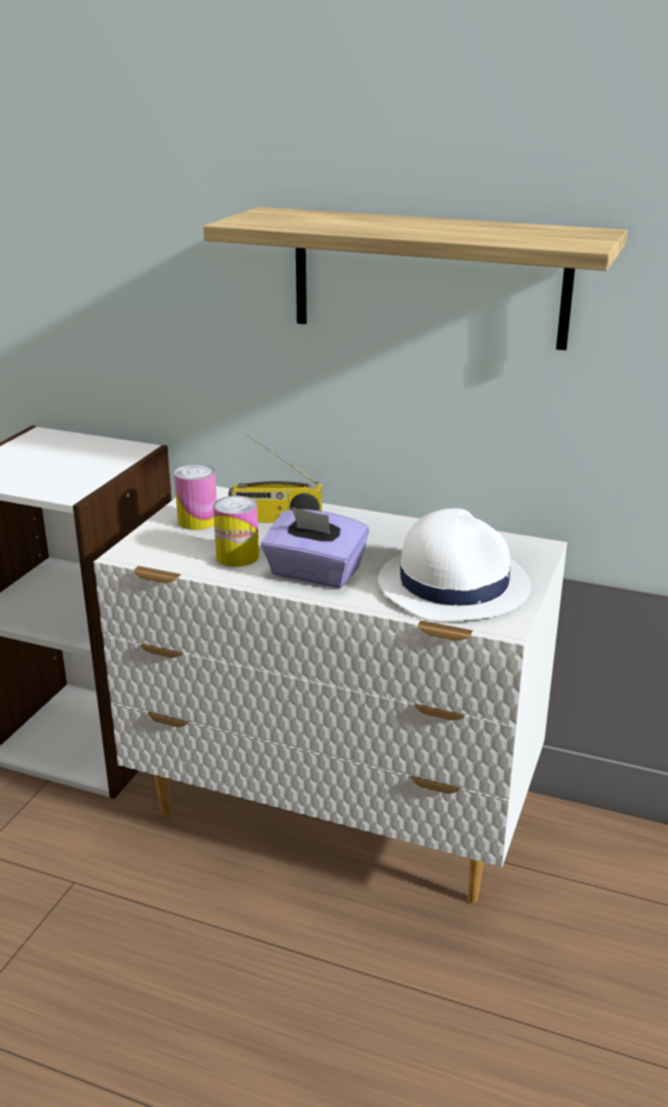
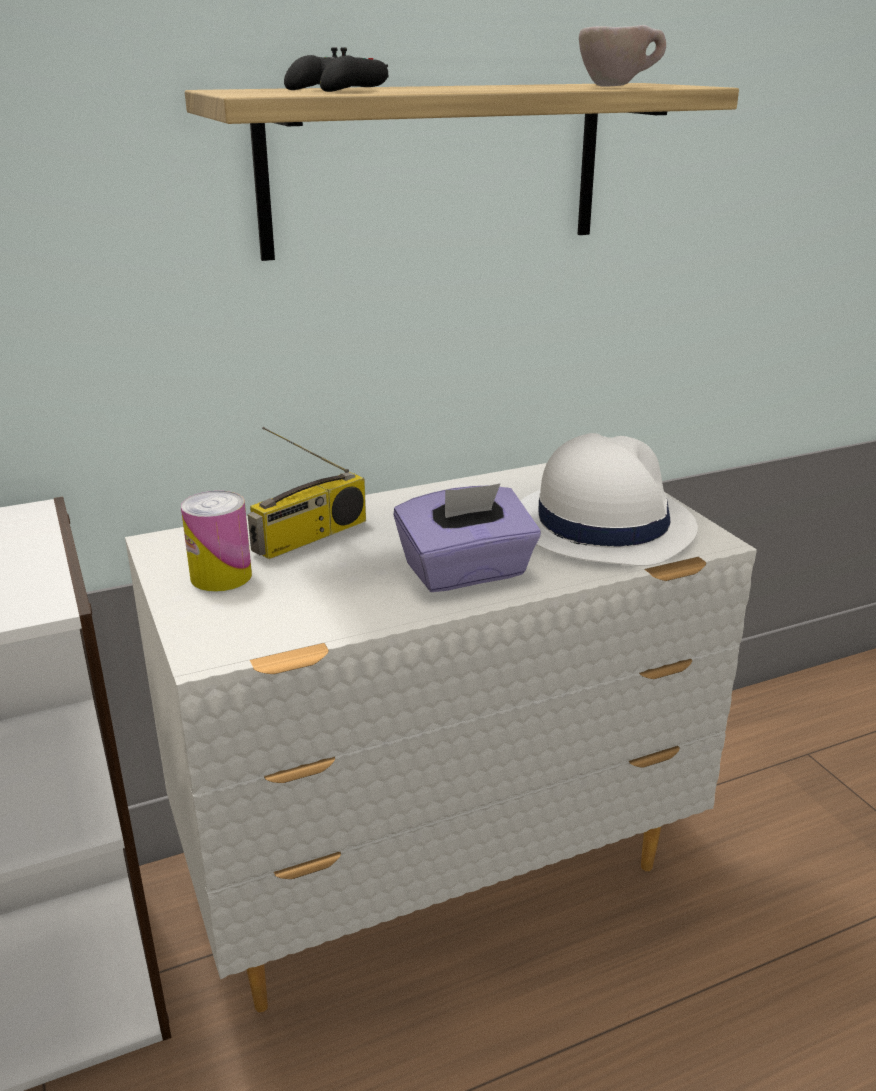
camera: 45 degrees left, 0 degrees up
can [213,496,259,567] -> none
none -> black game controller [284,48,388,92]
none -> beige cup [579,25,666,86]

